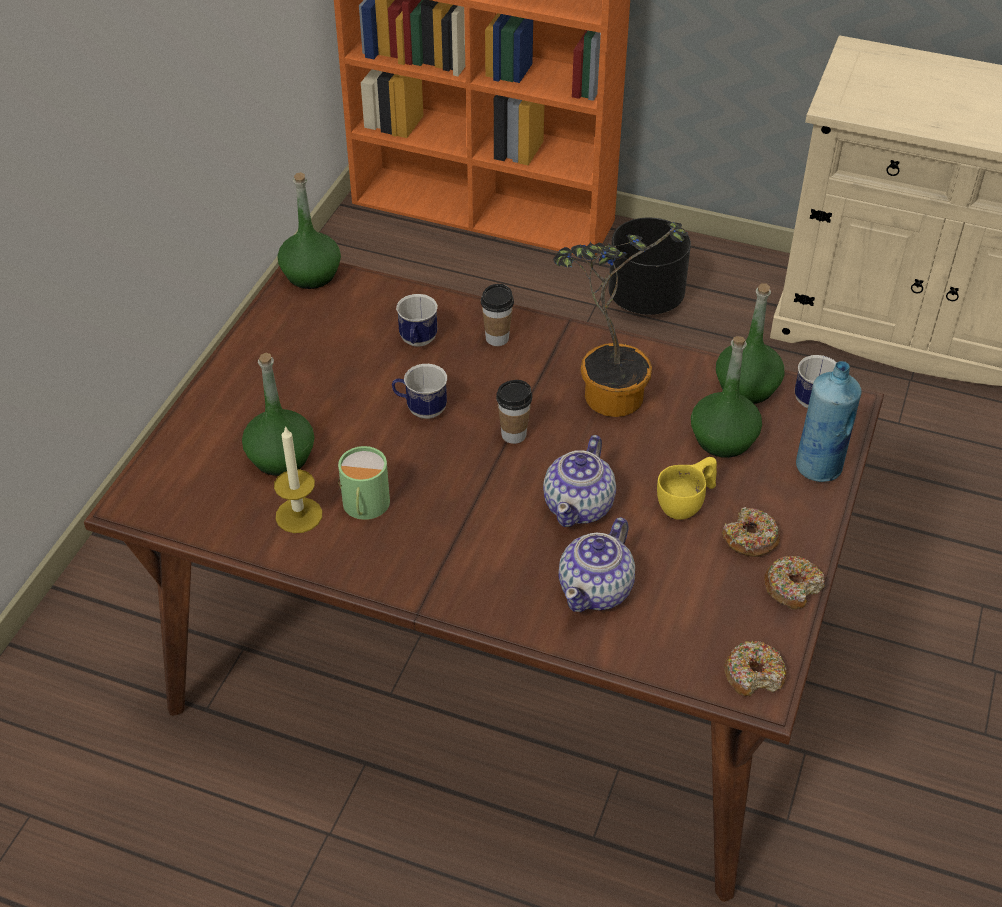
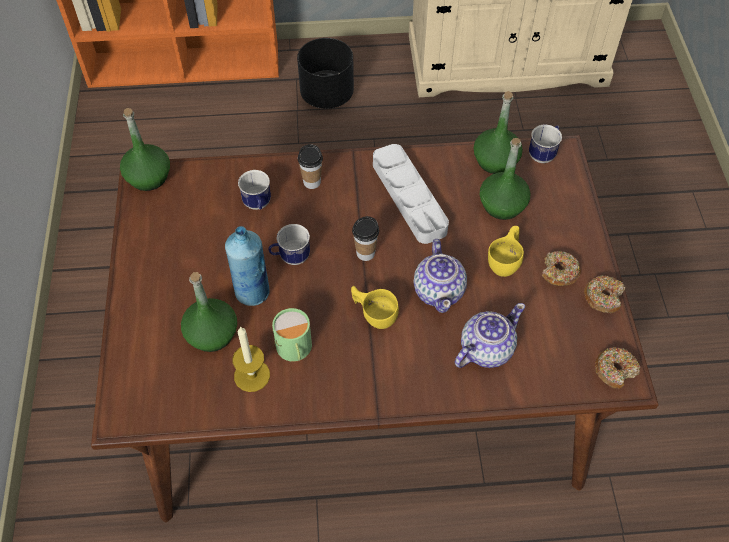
camera: 25 degrees left, 10 degrees up
potted plant [553,222,688,417] -> grey tray [373,144,449,244]
teapot [558,517,635,612] -> teapot turned 135 degrees counterclockwise [455,303,525,368]
blue bottle [796,361,861,482] -> blue bottle moved to [225,226,270,306]
none -> yellow cup [351,286,399,329]

